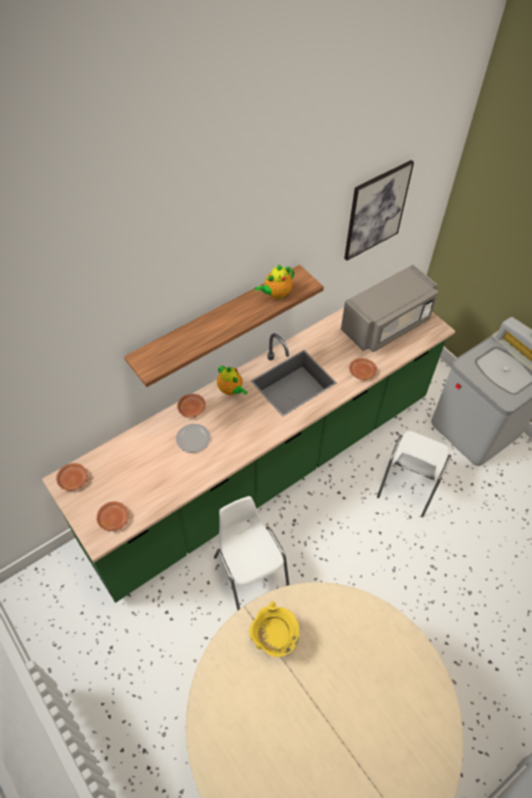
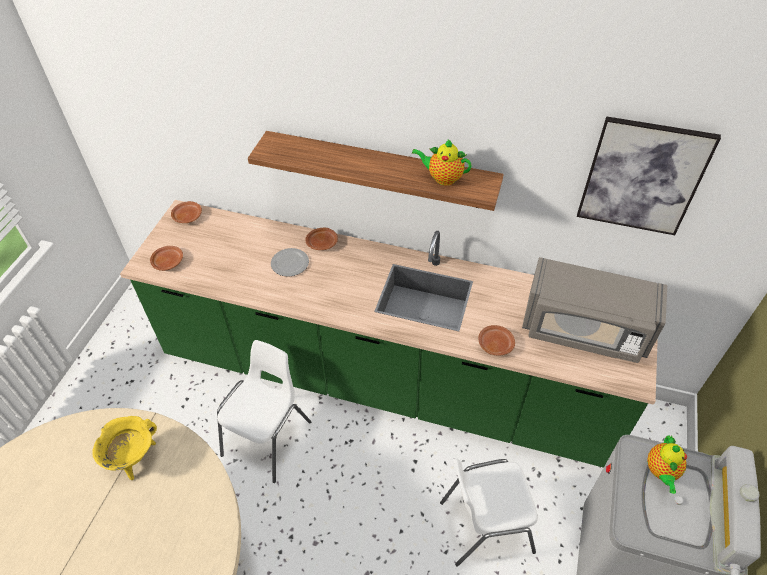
camera: 55 degrees right, 5 degrees down
teapot [217,365,248,395] -> teapot moved to [647,435,687,494]

